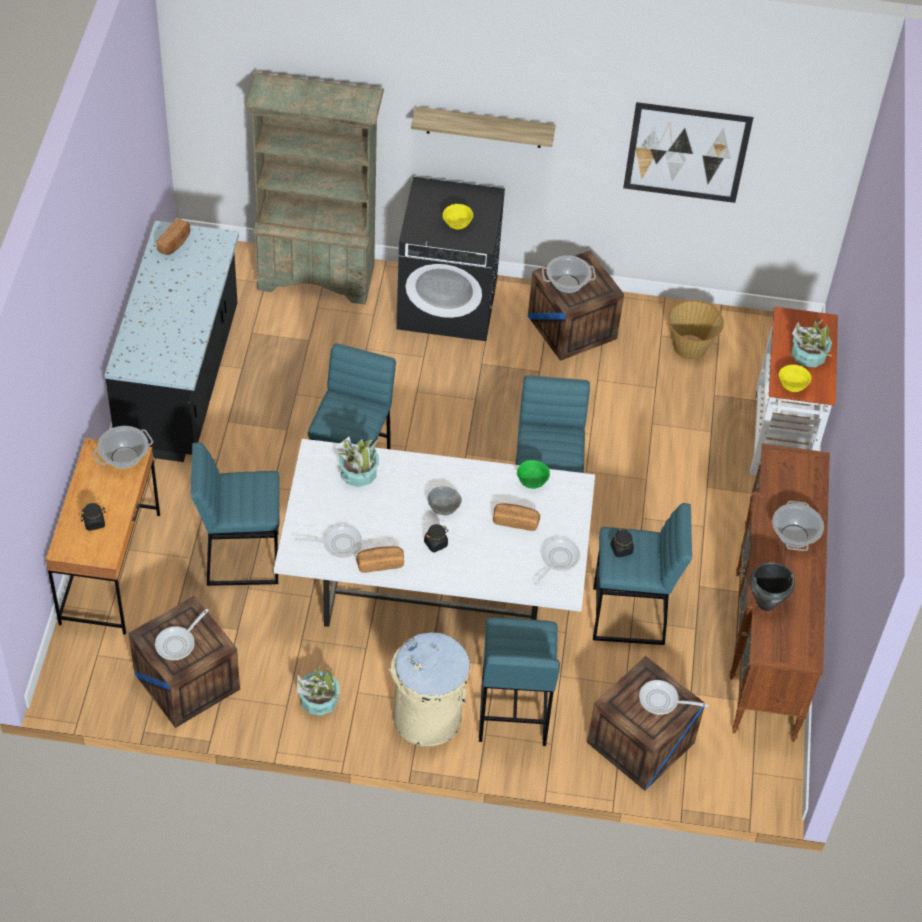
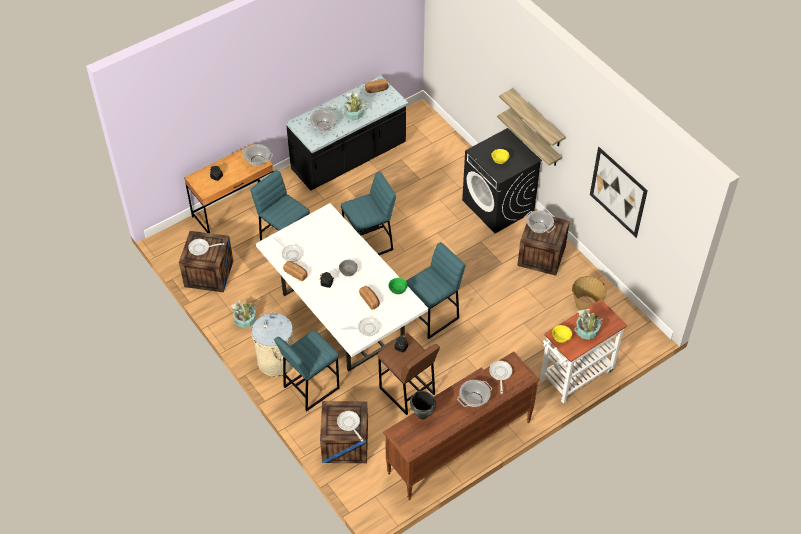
camera: 50 degrees right, 0 degrees up
green bookcase [244,72,384,305] -> none
potted plant [335,437,379,487] -> potted plant moved to [341,93,368,120]
turquoise stool [593,503,692,645] -> brown stool [378,333,440,415]
none -> cooking pot [310,109,336,131]
none -> frying pan [489,361,512,394]
none -> shelf [497,109,562,166]

